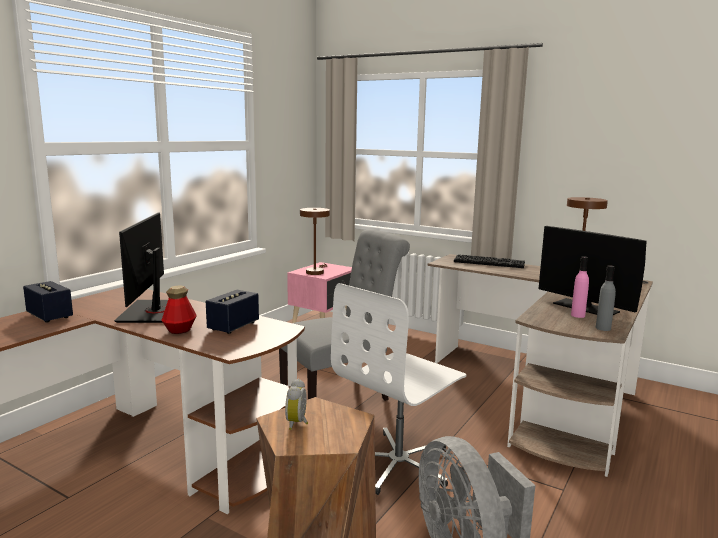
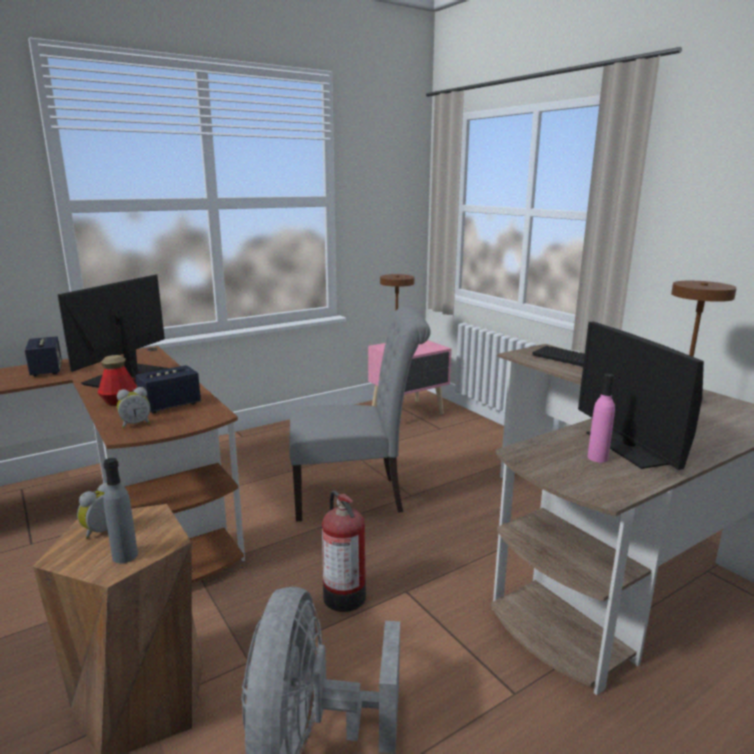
camera: 25 degrees right, 5 degrees up
white office chair [331,283,466,495] -> fire extinguisher [322,490,366,612]
grey bottle [596,265,616,331] -> grey bottle moved to [103,458,138,563]
none -> alarm clock [117,387,151,428]

